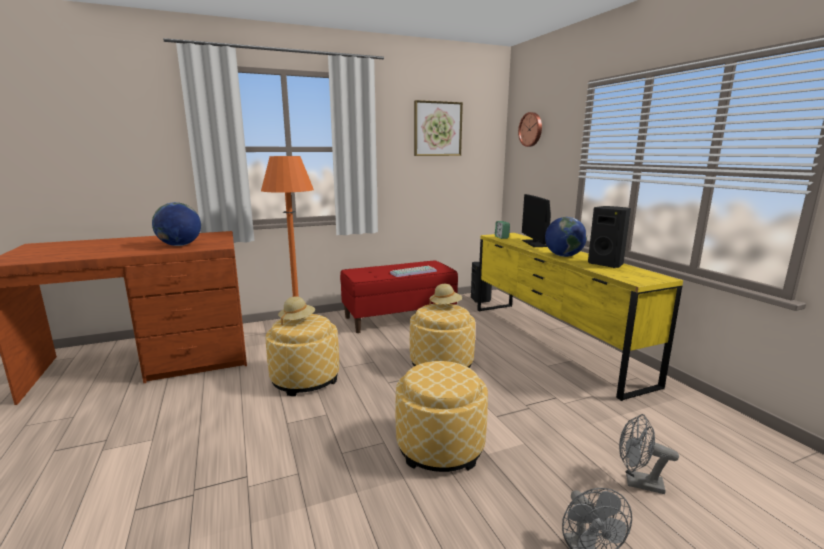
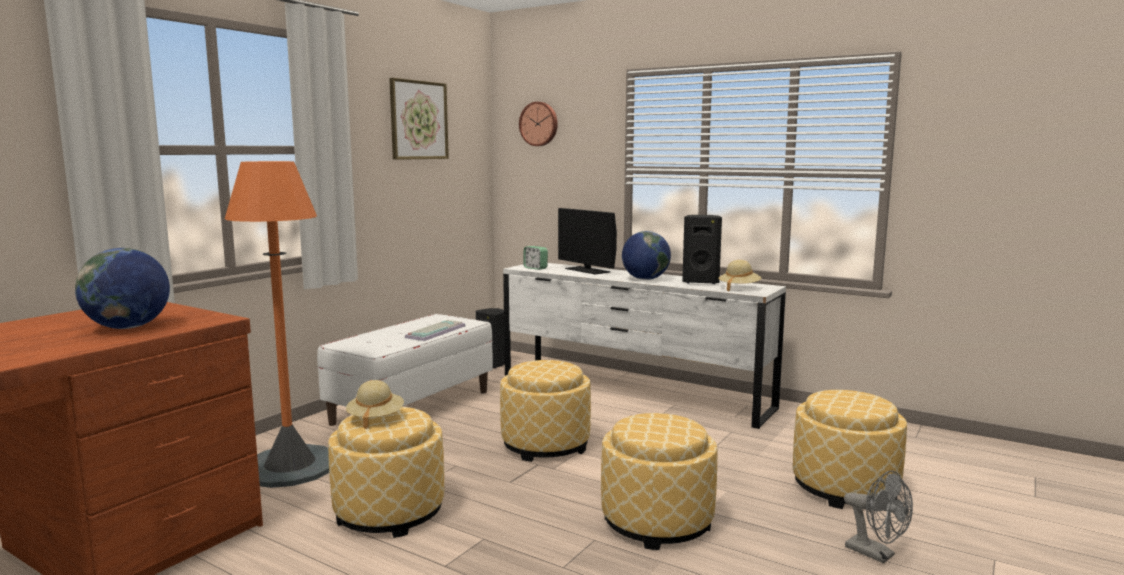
camera: 35 degrees left, 5 degrees down
red bench [340,260,458,333] -> white bench [317,314,493,426]
beige hat [430,284,462,304] -> beige hat moved to [719,260,761,292]
yellow dresser [477,233,683,401] -> white dresser [503,263,786,429]
grey fan [619,414,679,494] -> ottoman [793,390,907,509]

